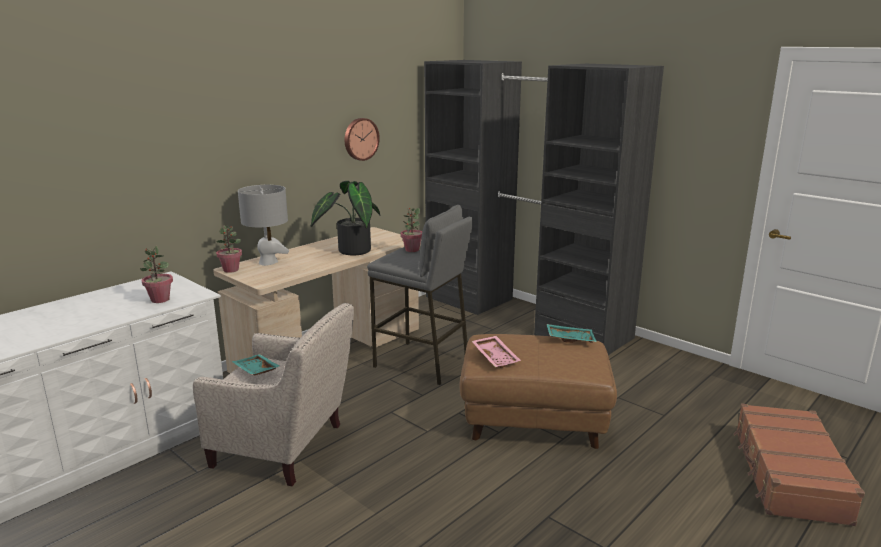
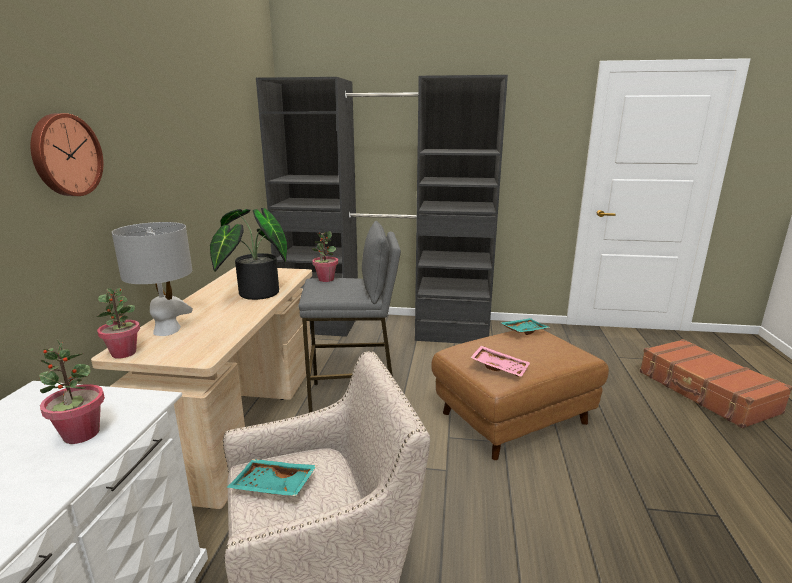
camera: 35 degrees left, 0 degrees up
wall clock [345,118,380,161] -> wall clock moved to [30,113,103,196]

